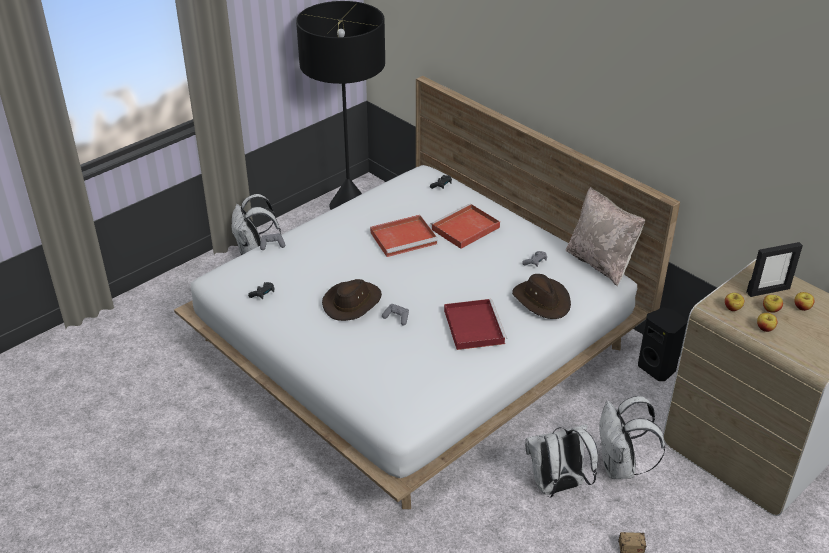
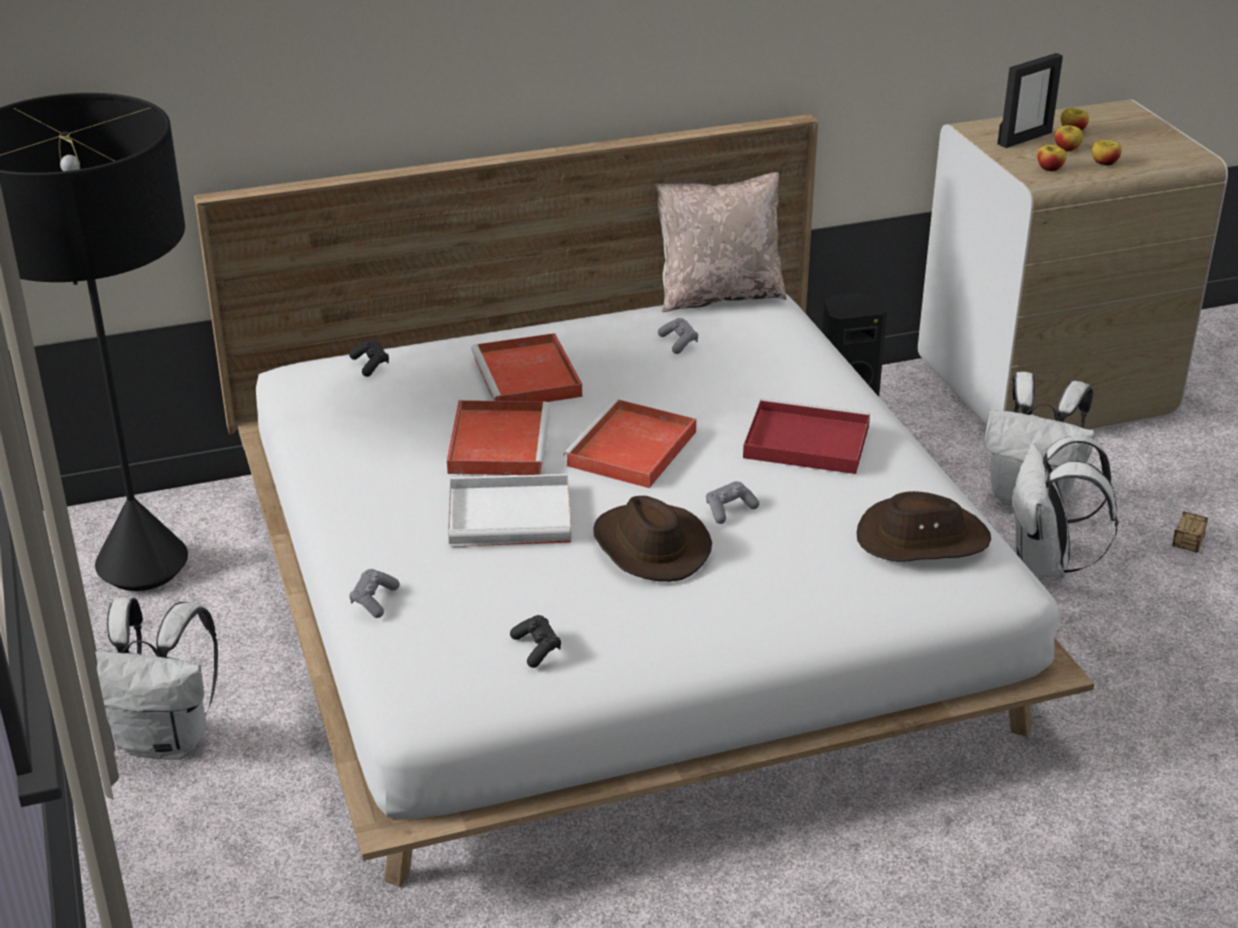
camera: 65 degrees left, 5 degrees down
brown hat [512,274,571,319] -> brown hat moved to [857,491,991,562]
picture frame [747,242,803,297] -> picture frame turned 45 degrees clockwise [997,53,1063,148]
none -> white tray [448,474,571,547]
none -> red tray [563,399,697,488]

